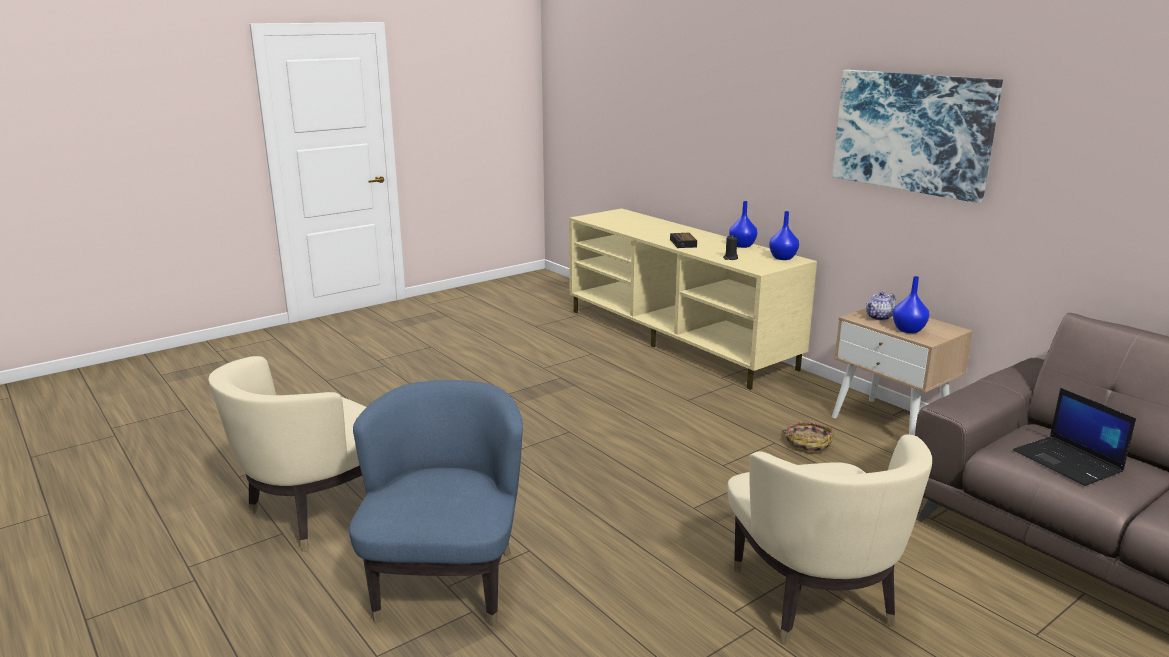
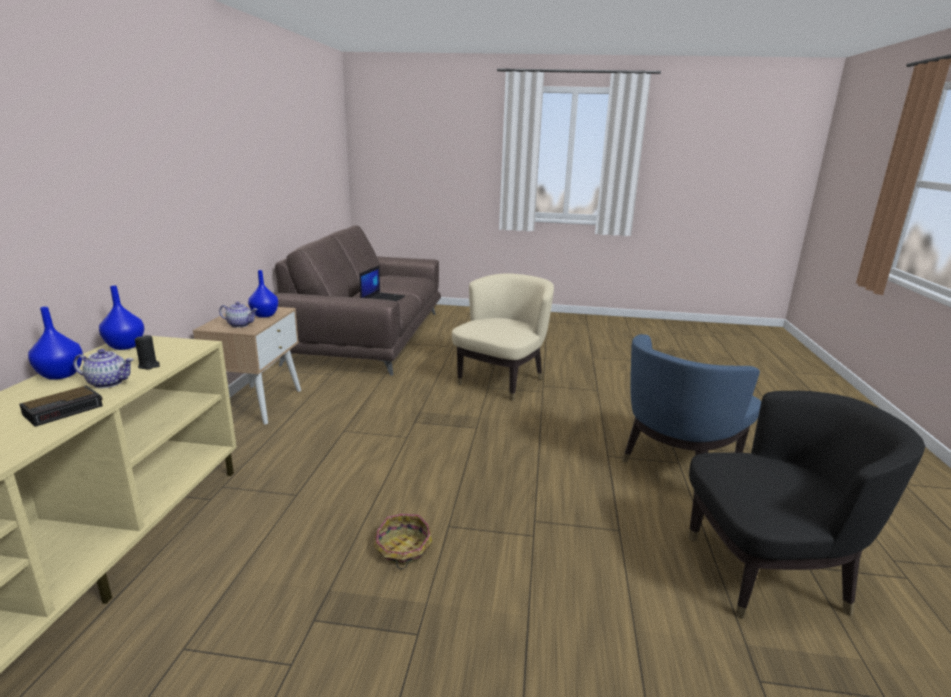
camera: 135 degrees left, 0 degrees up
beige armchair [208,356,367,552] -> black armchair [688,391,925,619]
basket [782,422,834,454] -> basket moved to [374,514,433,570]
picture [832,70,1003,203] -> none
none -> teapot [73,349,134,388]

